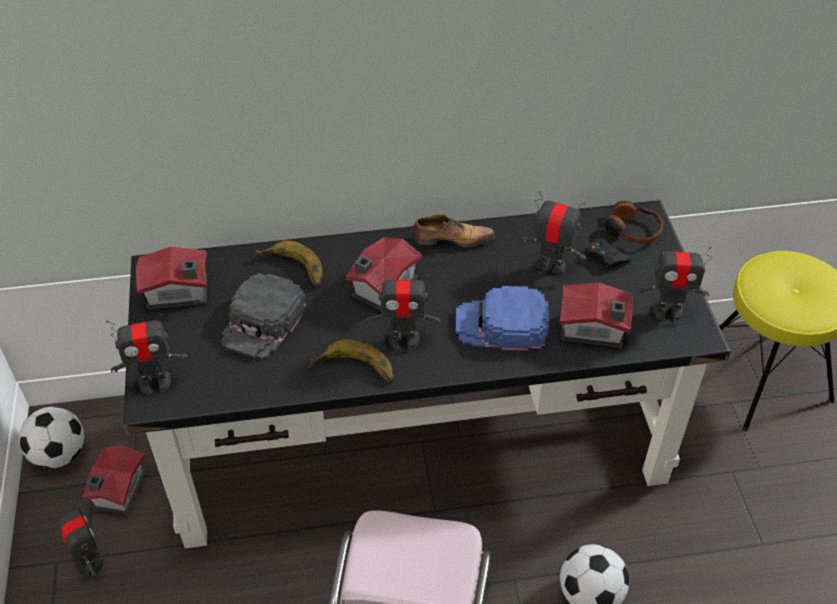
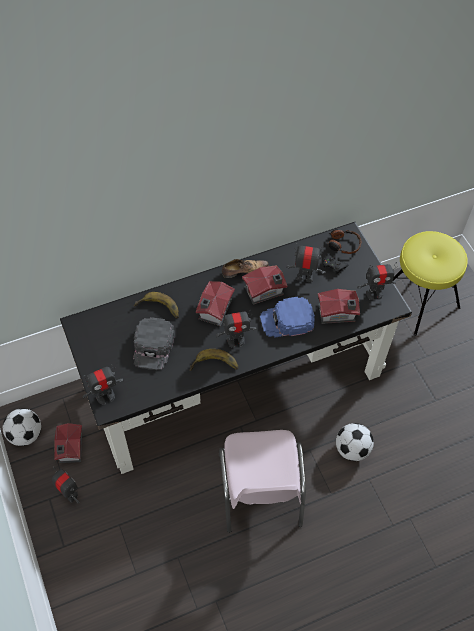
camera: 15 degrees left, 10 degrees up
toy house [136,247,207,309] -> toy house moved to [242,265,287,305]

